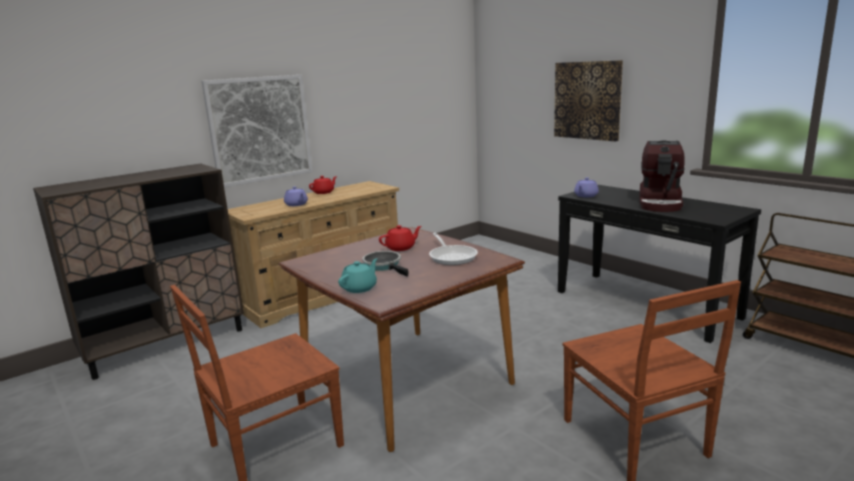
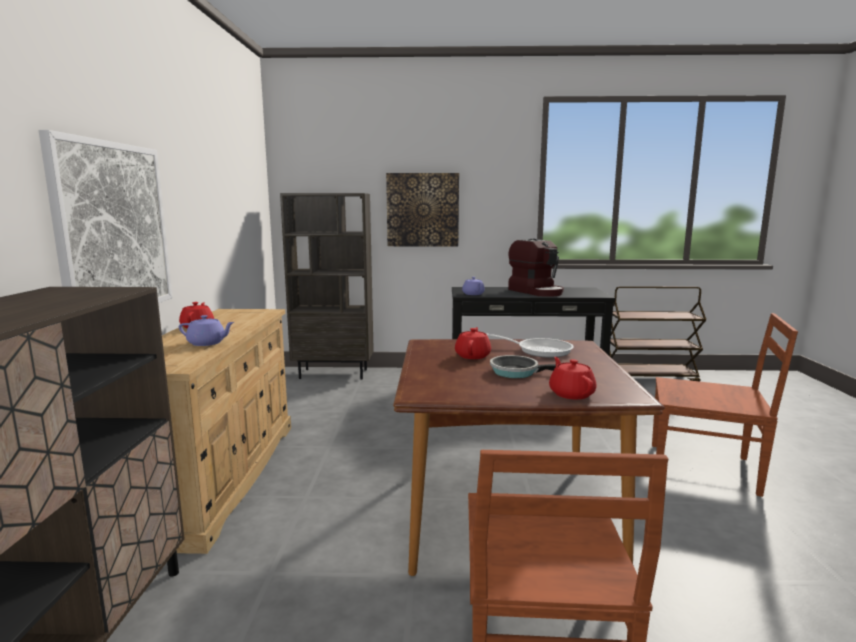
camera: 50 degrees left, 5 degrees down
turquoise teapot [338,258,377,293] -> red teapot [549,357,597,399]
none -> brown bookcase [280,193,374,380]

